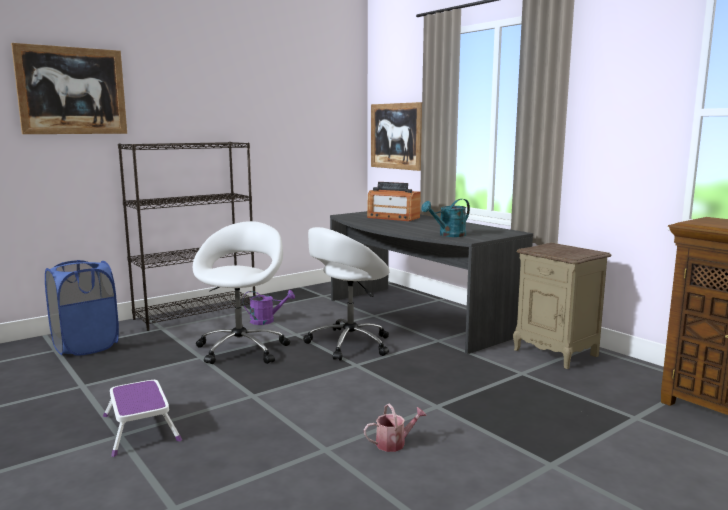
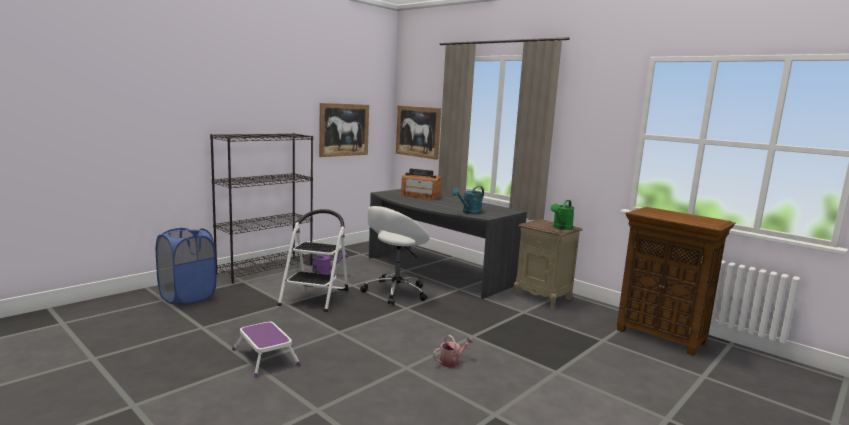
camera: 10 degrees left, 0 degrees up
picture [11,43,127,134] -> picture moved to [319,103,369,157]
white office chair [193,221,290,364] -> step ladder [277,209,348,312]
none -> green watering can [551,200,575,230]

